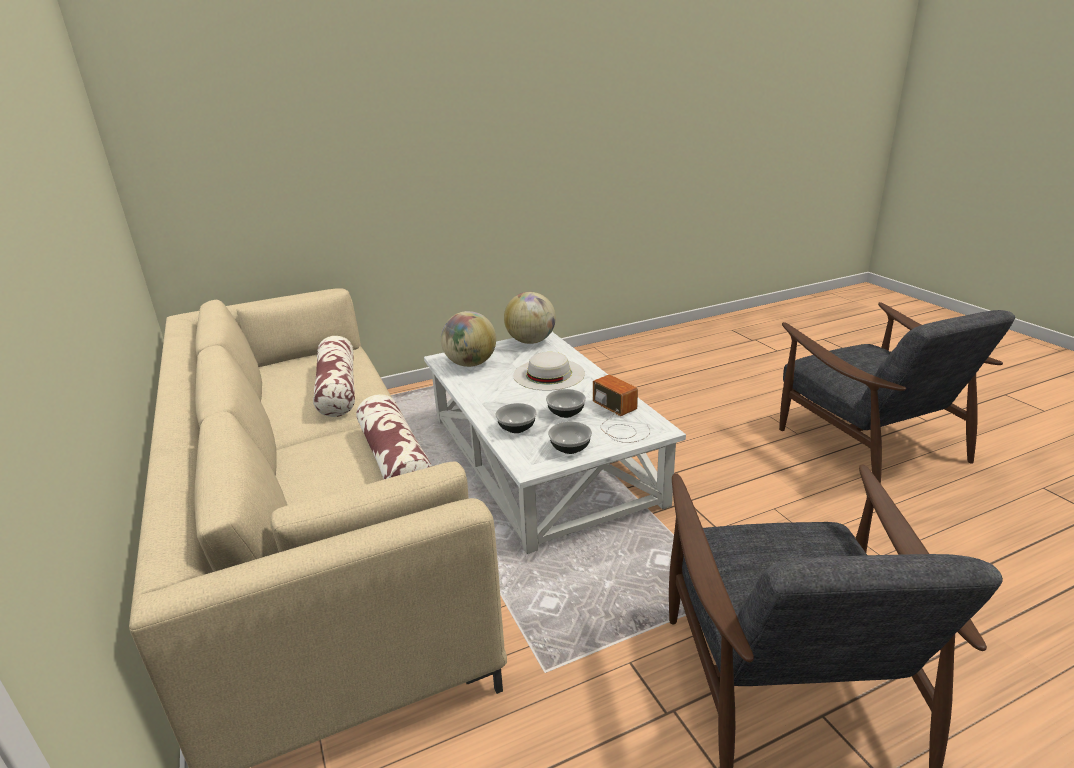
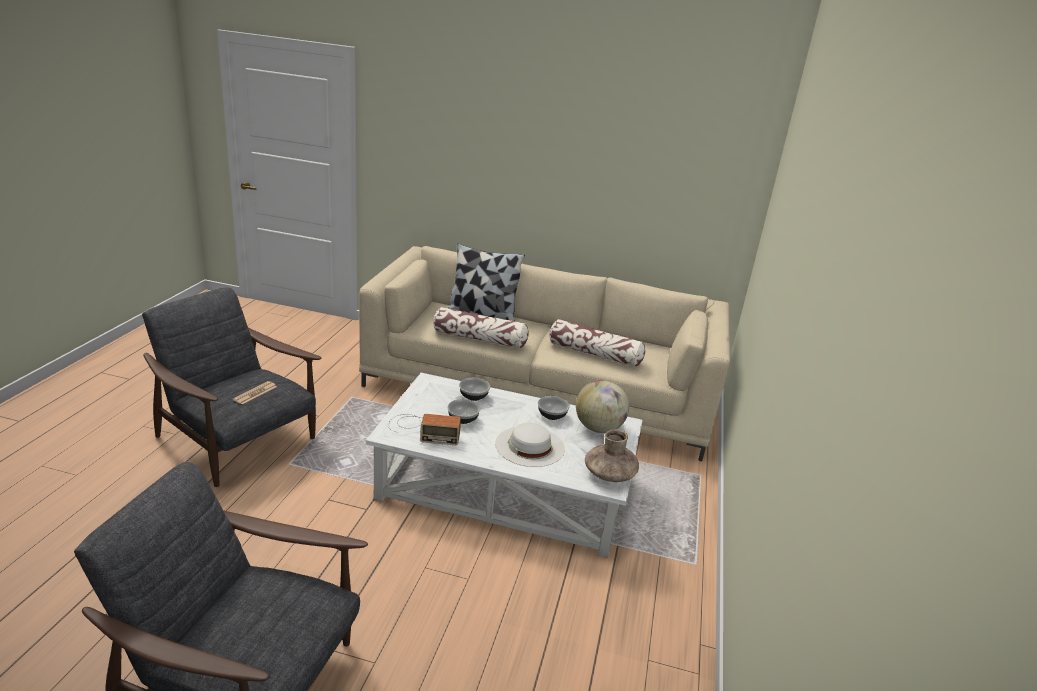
camera: 125 degrees right, 0 degrees up
globe [504,292,556,344] -> brown vase [585,430,639,482]
bowl [548,422,592,454] -> bowl moved to [538,396,570,420]
none -> newspaper [233,381,277,404]
none -> pillow [448,243,525,321]

